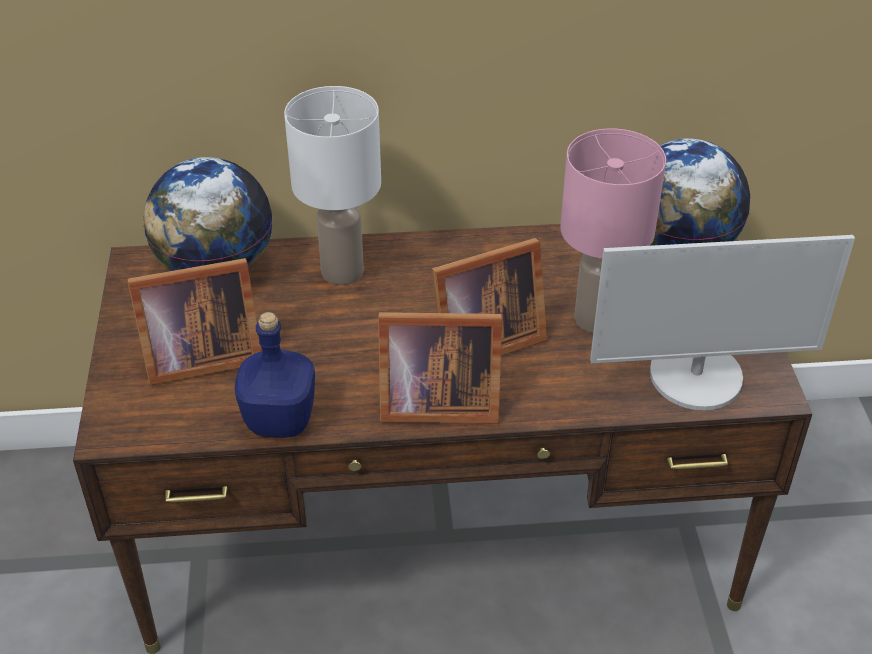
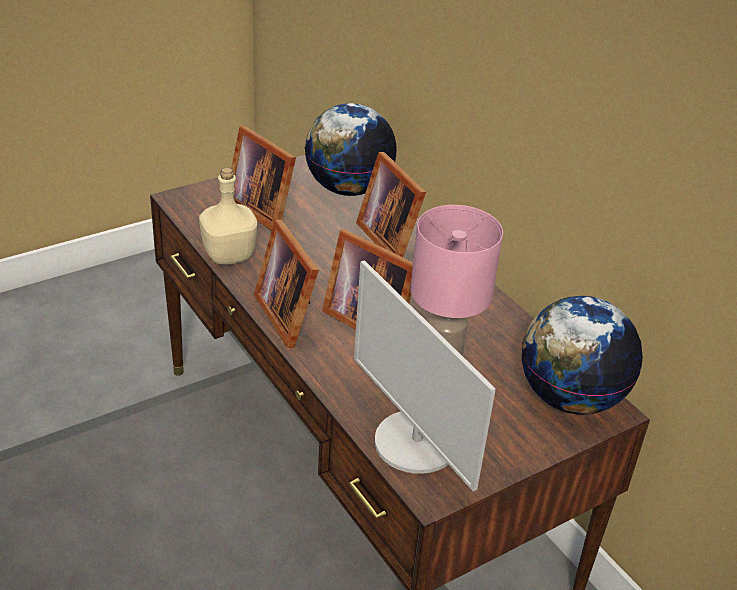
camera: 60 degrees right, 5 degrees down
blue bottle [235,312,315,438] -> beige bottle [199,167,257,265]
white table lamp [284,86,381,285] -> picture frame [356,152,426,257]

